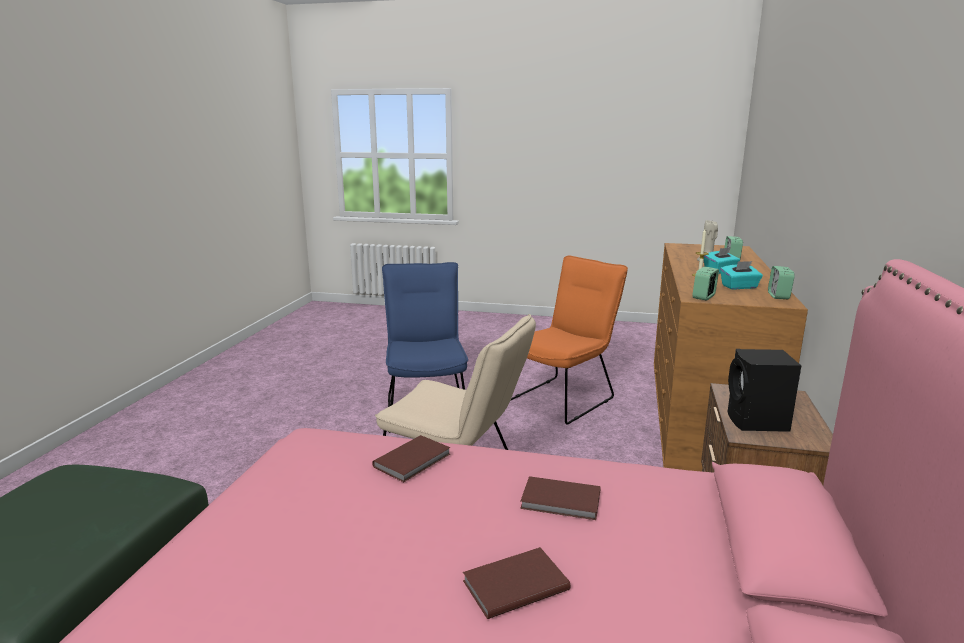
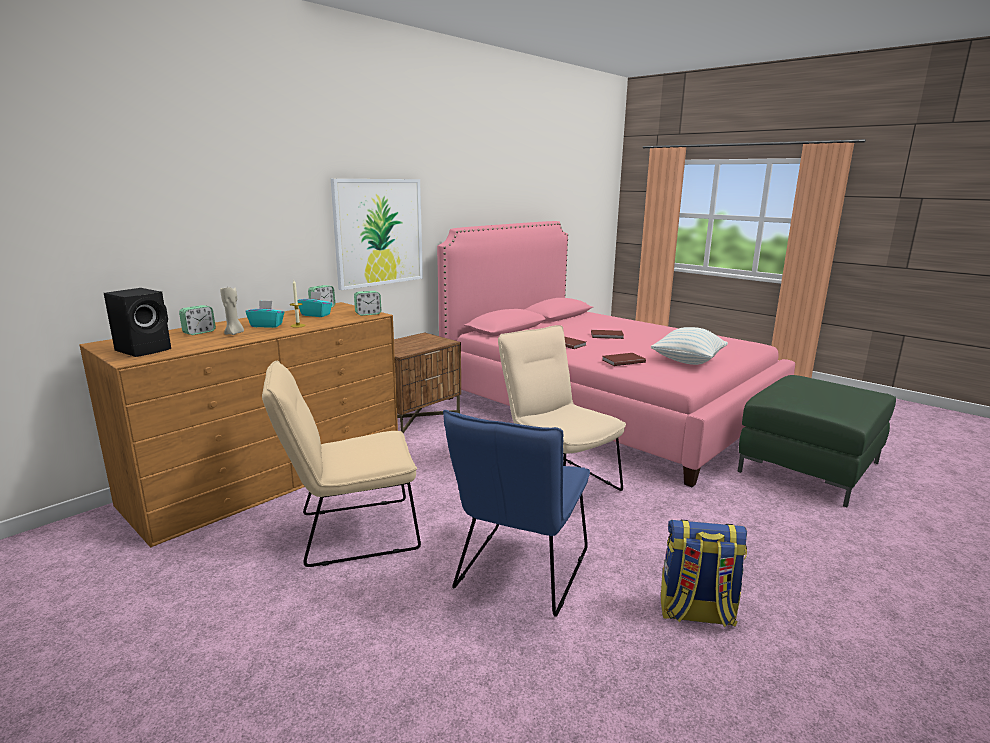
camera: 150 degrees left, 0 degrees up
orange chair [510,256,628,425] -> beige chair [262,361,421,567]
black speaker [728,349,801,432] -> black speaker moved to [104,288,171,357]
none -> picture [331,179,423,290]
none -> pillow [651,327,728,365]
none -> backpack [661,520,747,627]

